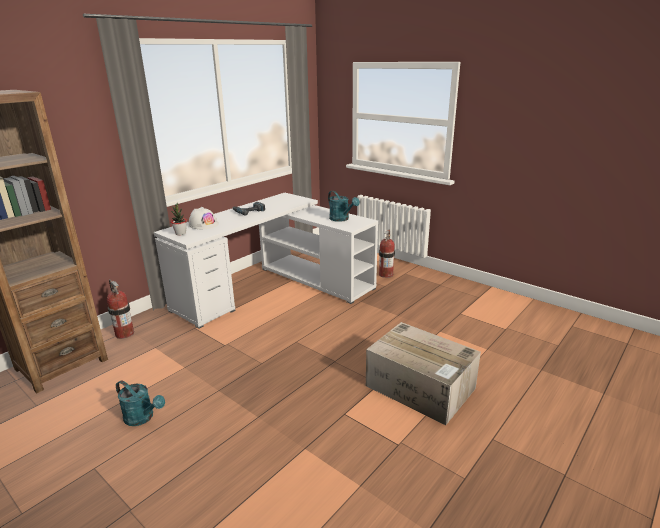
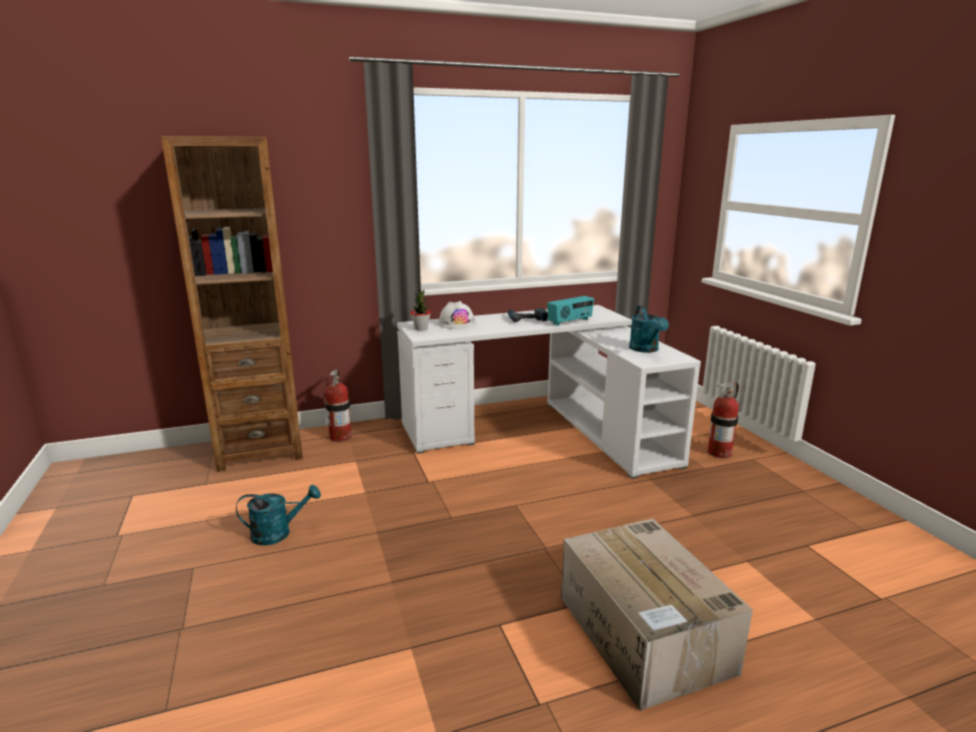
camera: 30 degrees right, 5 degrees down
turquoise watering can [116,380,165,426] -> turquoise watering can turned 75 degrees counterclockwise [236,485,321,546]
none -> radio [547,296,594,326]

